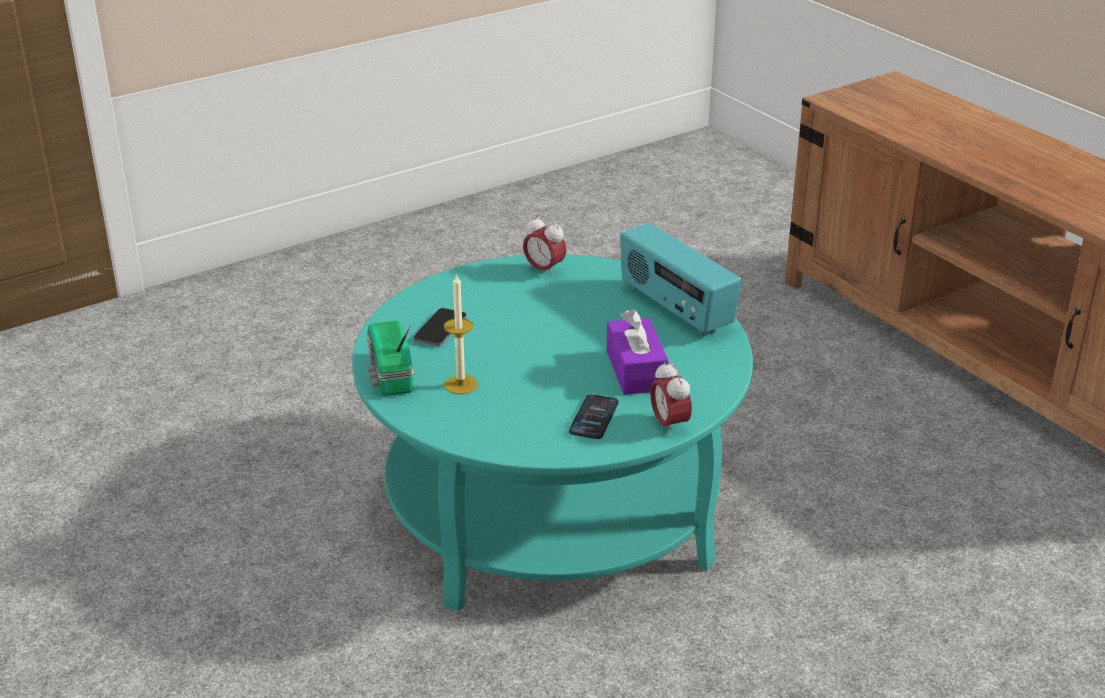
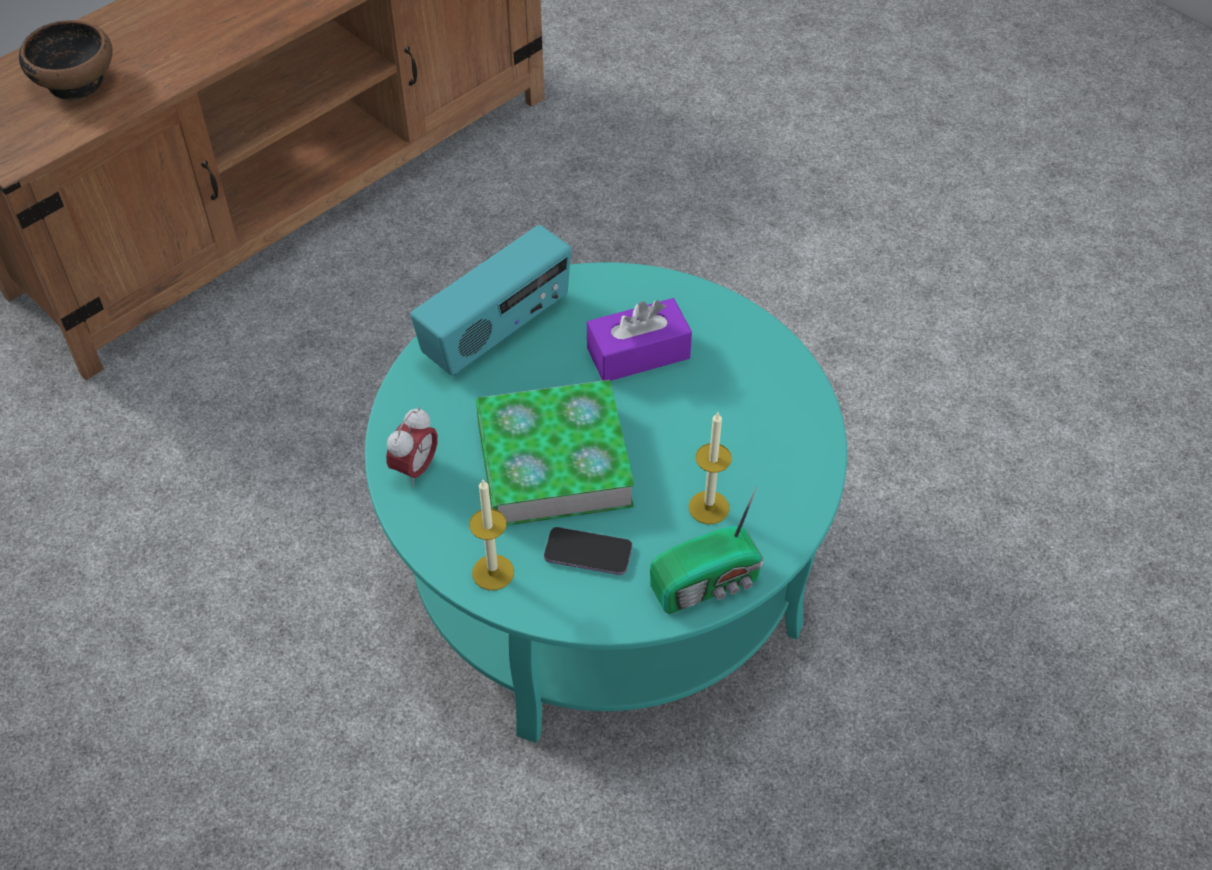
camera: 100 degrees left, 20 degrees up
phone [569,394,619,439] -> none
alarm clock [650,361,692,436] -> none
none -> bowl [19,20,113,101]
none -> candle [469,480,514,590]
none -> book [476,380,634,526]

